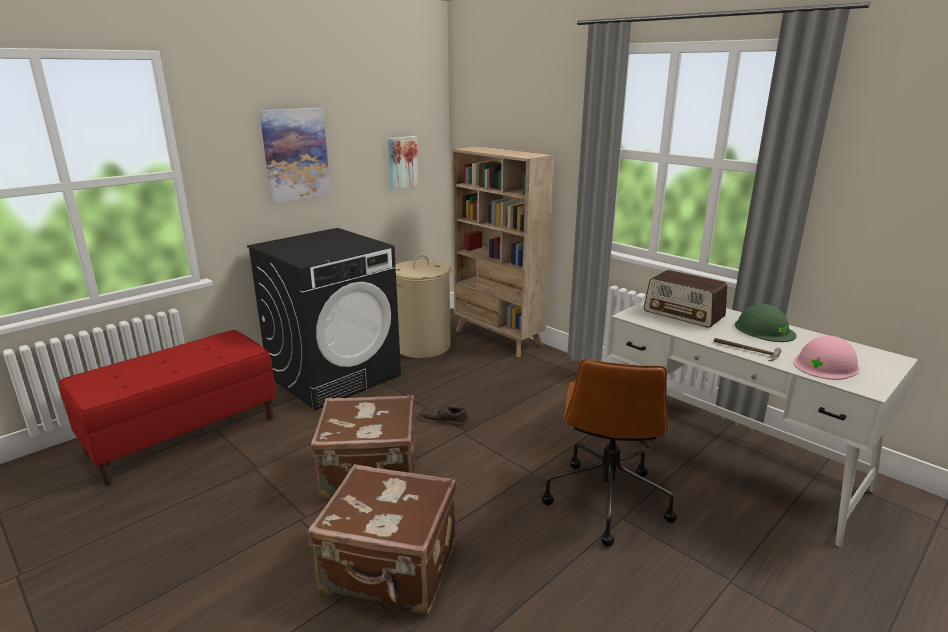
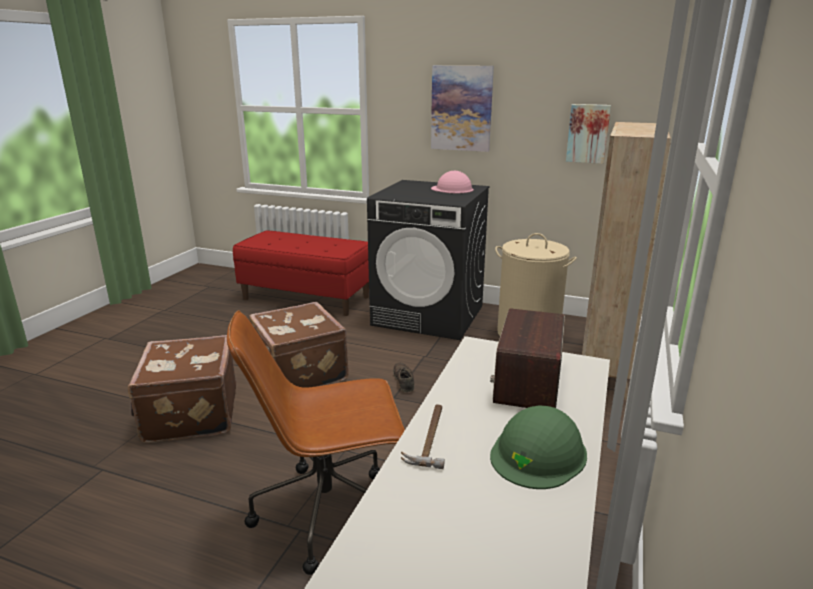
camera: 65 degrees right, 0 degrees up
pink hard hat [793,336,860,380] -> pink hard hat moved to [431,171,474,193]

